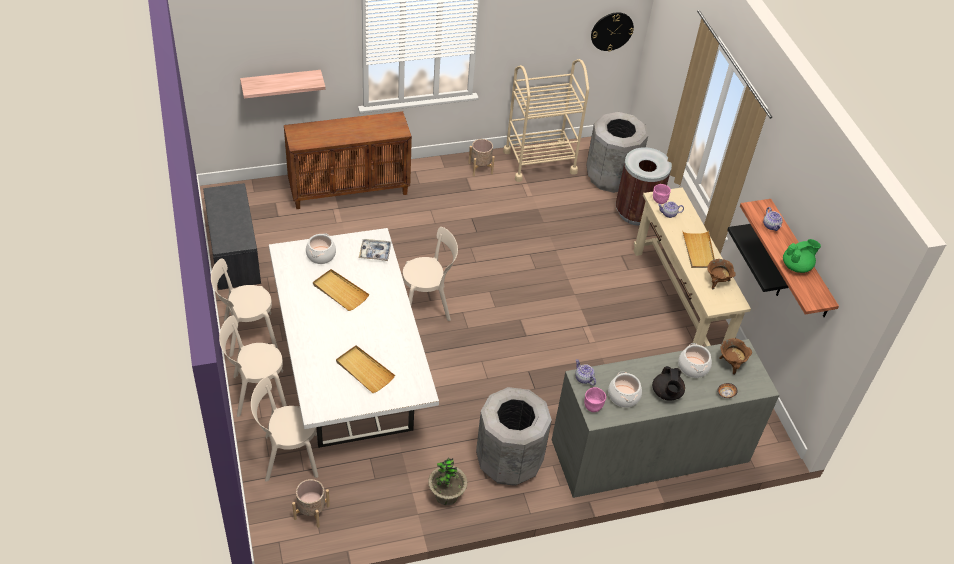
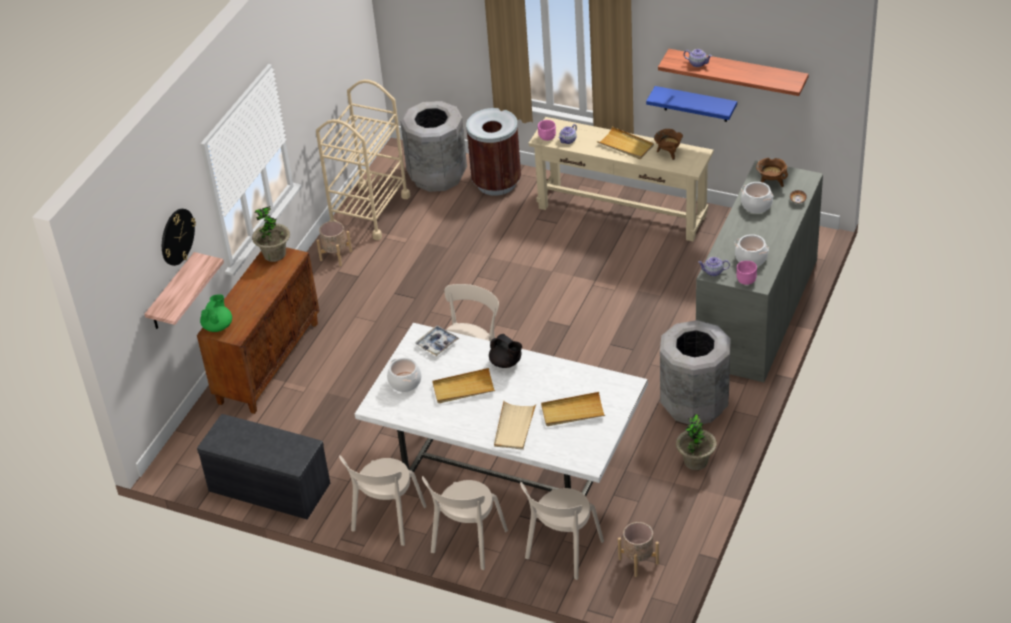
camera: 45 degrees left, 5 degrees down
wall clock [591,12,634,52] -> wall clock moved to [162,209,196,266]
black teapot [652,366,685,400] -> black teapot moved to [489,334,522,368]
black shelf [727,224,789,296] -> blue shelf [646,86,737,122]
green teapot [783,239,821,273] -> green teapot moved to [200,294,232,332]
none -> potted plant [252,206,290,262]
none -> beige tray [494,401,536,450]

